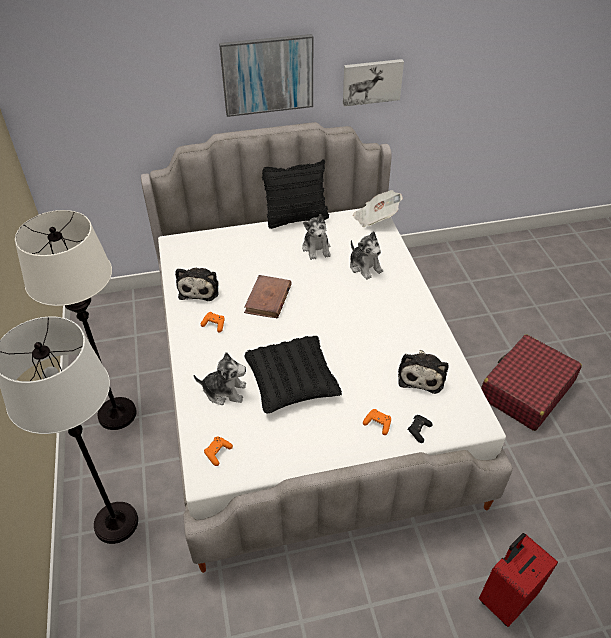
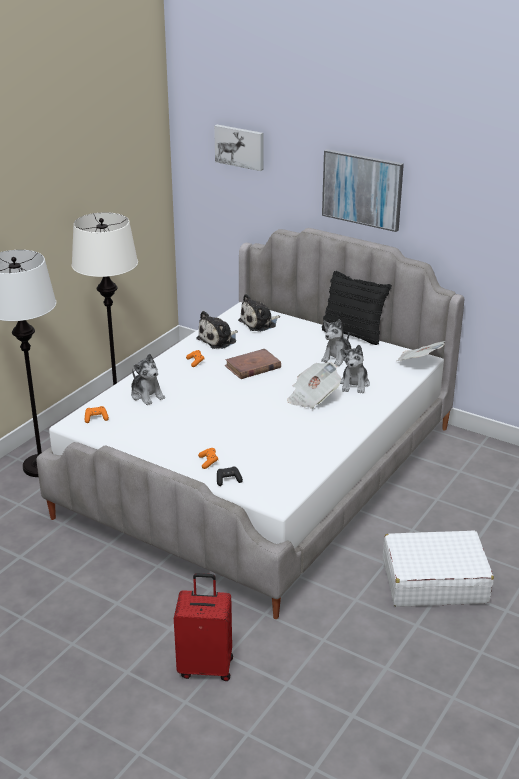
camera: 45 degrees right, 15 degrees down
black pillow [244,335,342,414] -> none
picture [343,59,404,107] -> picture moved to [214,125,263,171]
plush toy [398,350,448,394] -> plush toy moved to [238,294,280,332]
red suitcase [481,334,582,431] -> white suitcase [383,530,494,607]
none -> newspaper [287,362,341,409]

